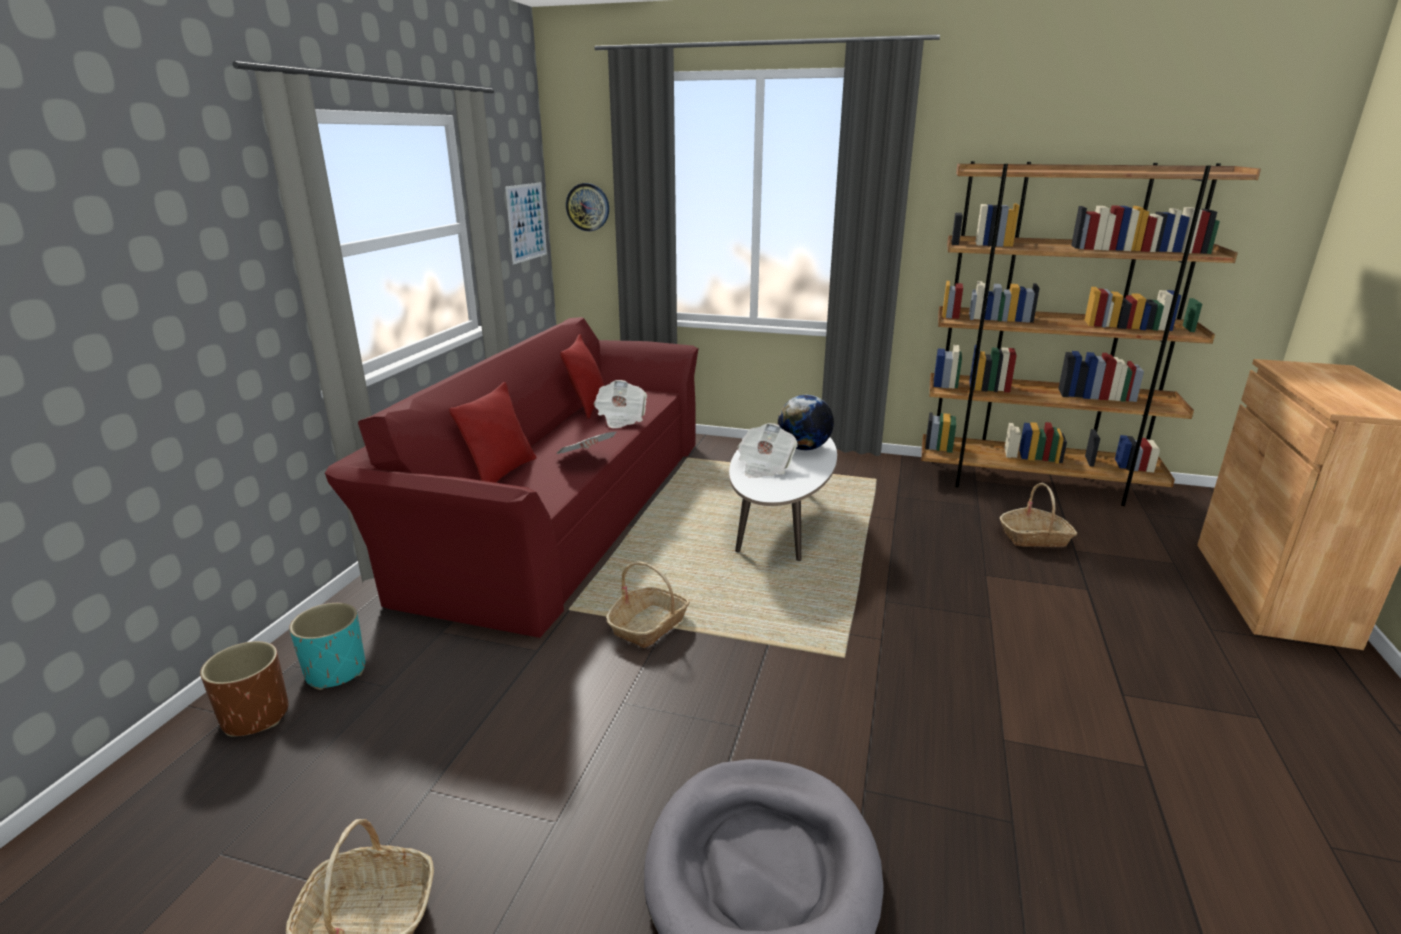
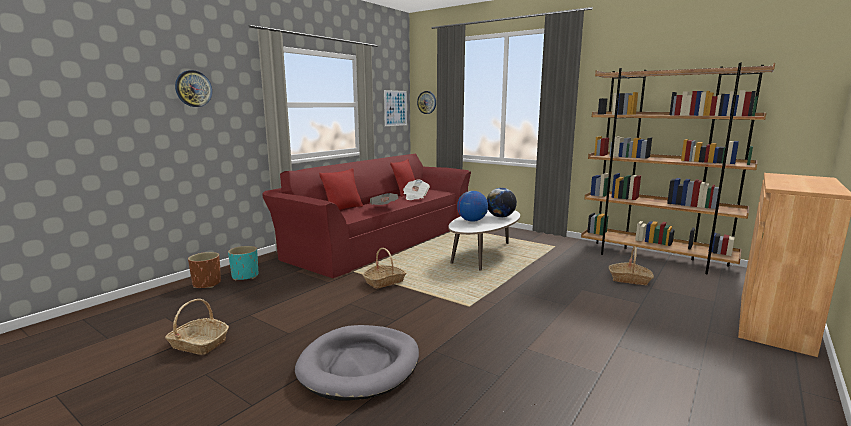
camera: 20 degrees right, 10 degrees down
newspaper [737,423,798,478] -> globe [457,191,488,222]
none -> wall clock [175,70,212,107]

